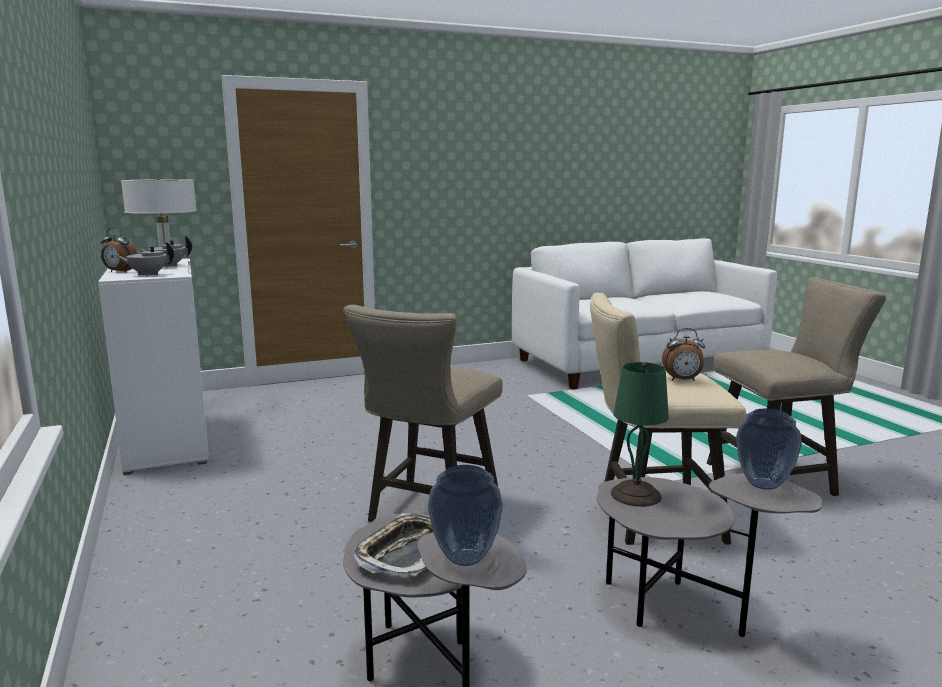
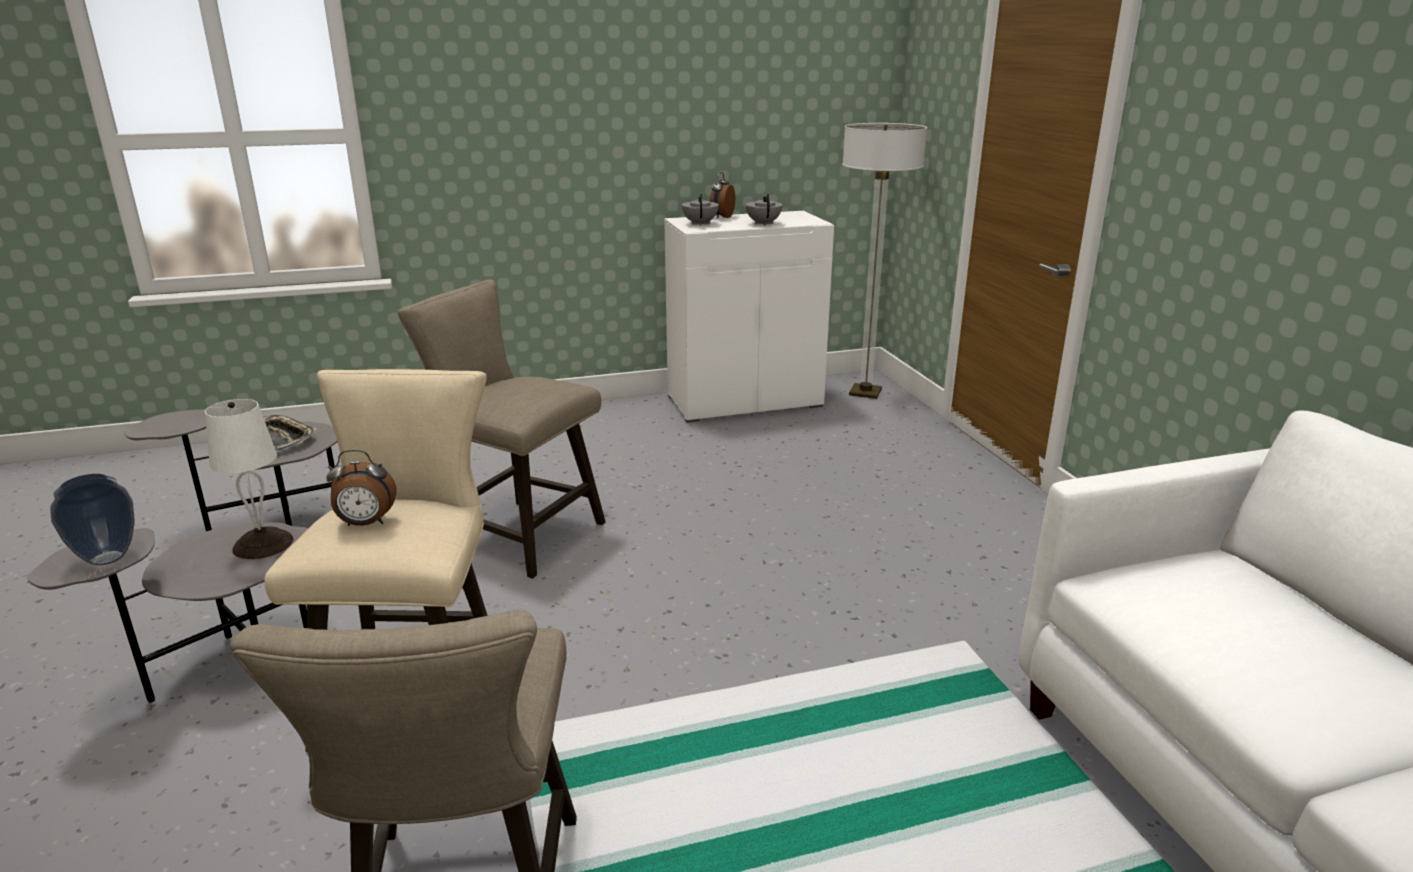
camera: 95 degrees right, 10 degrees up
vase [428,465,503,566] -> none
green table lamp [611,362,669,507] -> white table lamp [205,399,293,559]
alarm clock [662,328,705,381] -> alarm clock turned 105 degrees counterclockwise [326,450,396,526]

